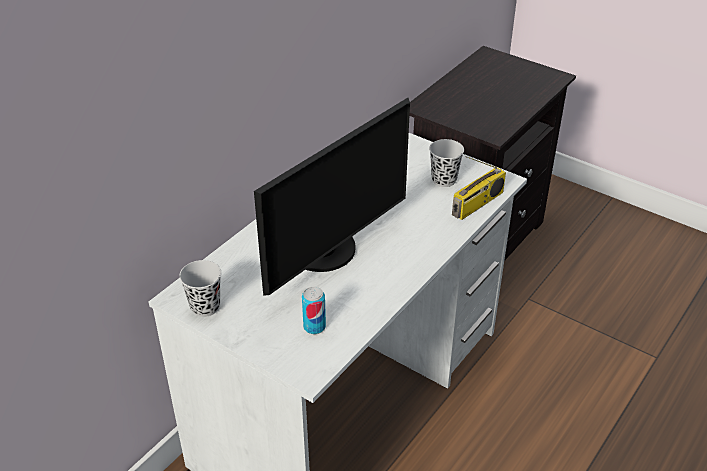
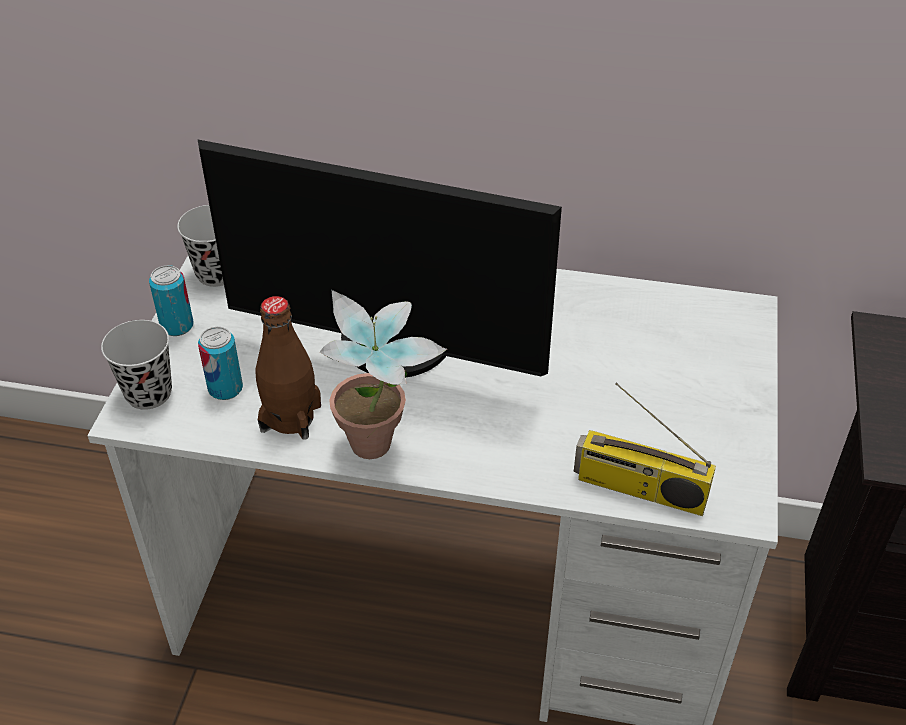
camera: 65 degrees right, 5 degrees up
black cup [429,139,464,187] -> black cup moved to [101,320,172,410]
none -> can [149,265,193,336]
none -> brown bottle [256,296,321,440]
none -> potted plant [320,290,447,459]

